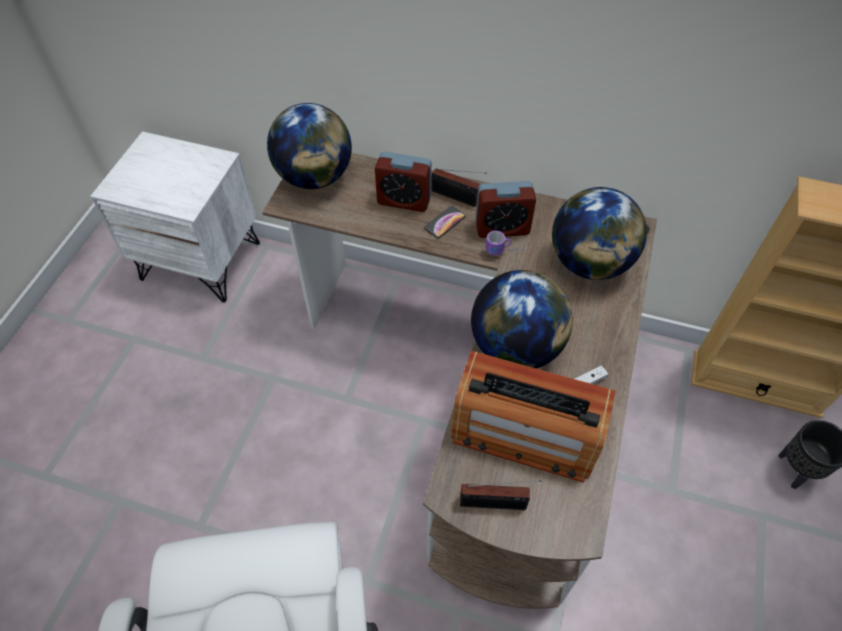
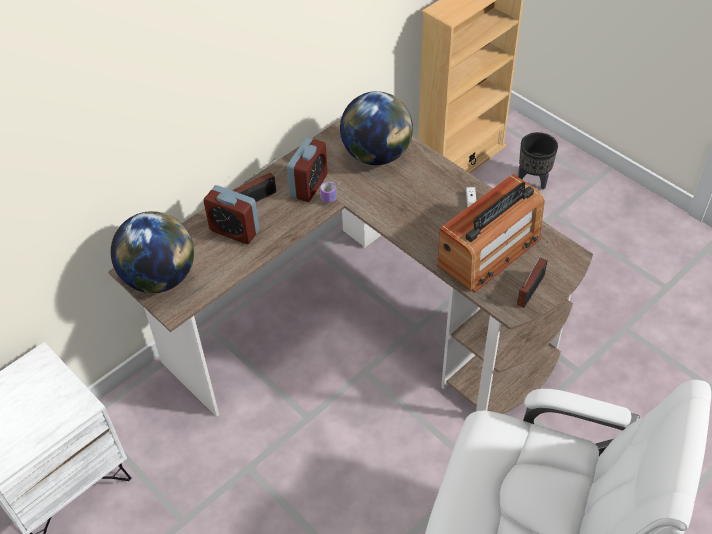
camera: 60 degrees left, 5 degrees down
alarm clock [375,152,432,212] -> alarm clock turned 75 degrees clockwise [203,185,260,244]
phone [424,206,466,238] -> none
globe [471,270,573,369] -> none

